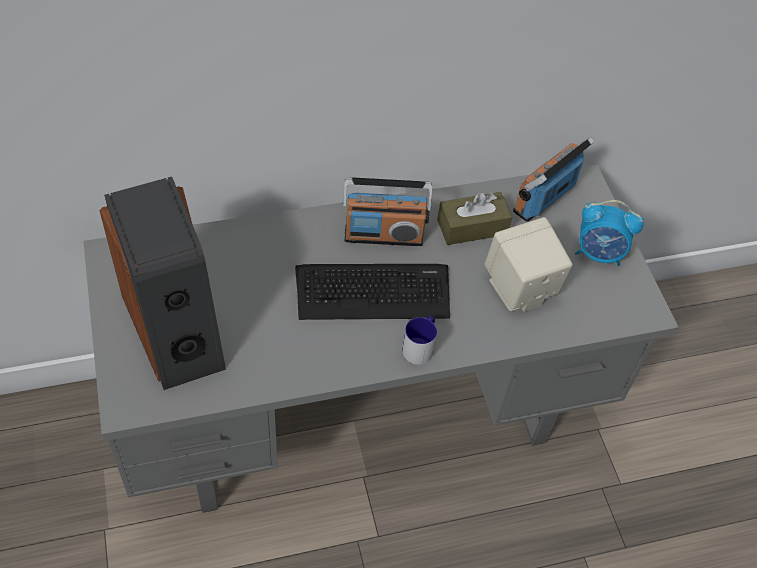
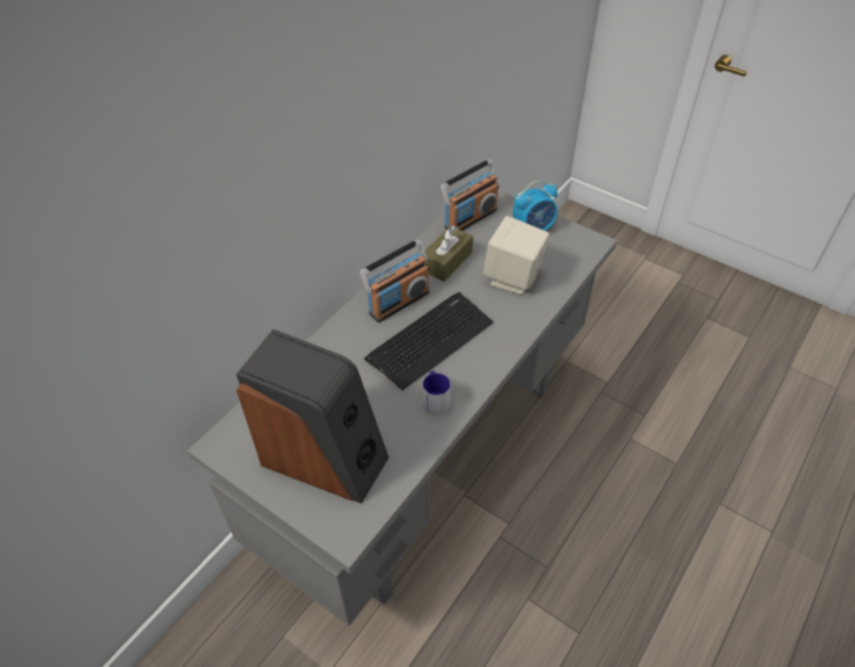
camera: 35 degrees left, 5 degrees down
mug [402,316,437,365] -> mug moved to [423,371,451,415]
radio [513,137,594,222] -> radio turned 135 degrees counterclockwise [441,159,499,231]

